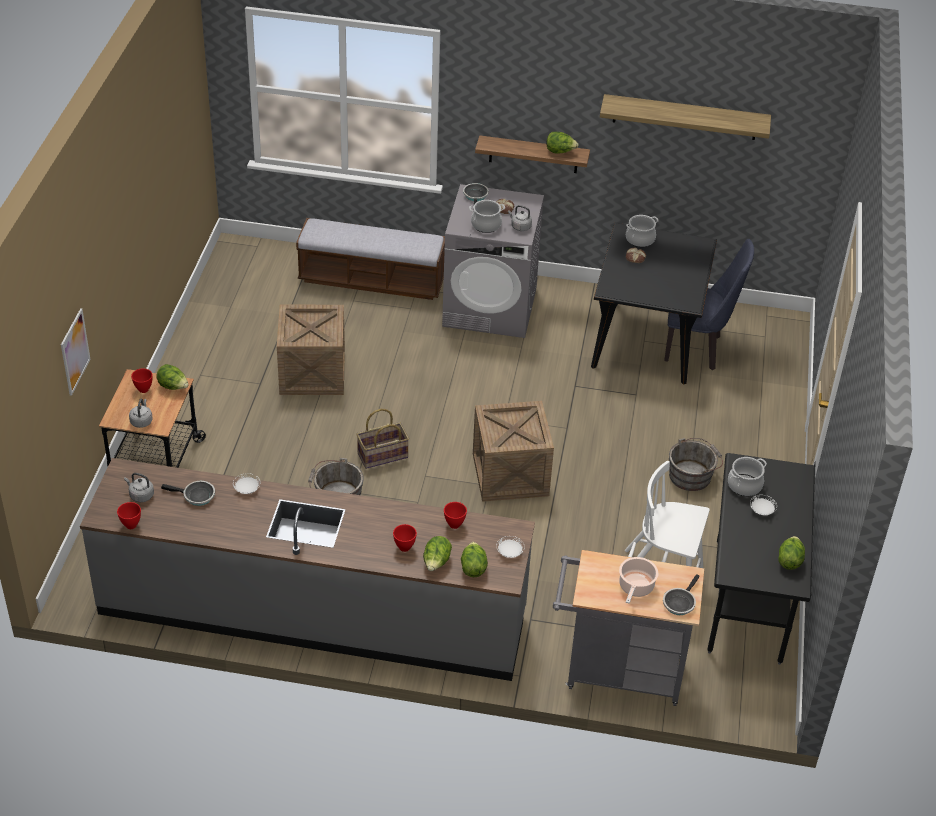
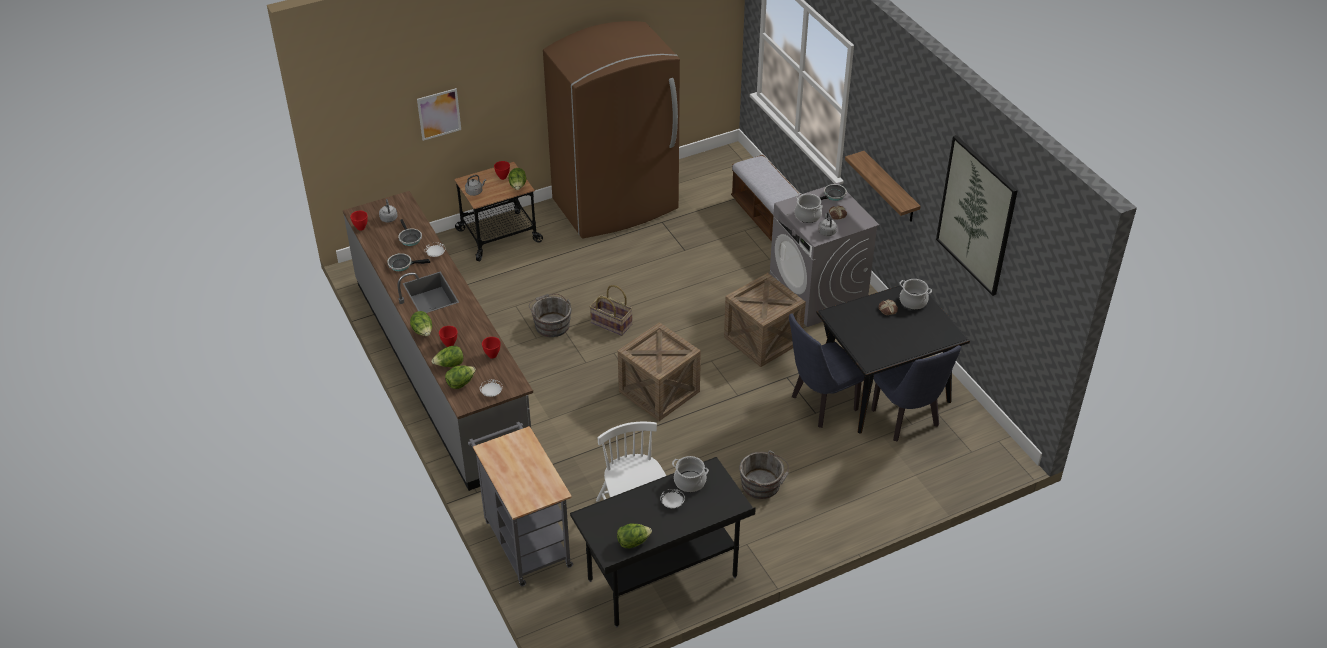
camera: 55 degrees right, 0 degrees up
crate [277,305,345,395] -> crate moved to [724,273,806,367]
lettuce [546,132,579,154] -> lettuce moved to [410,311,432,336]
shelf [600,94,771,140] -> picture [936,135,1018,296]
cooking pot [619,557,658,603] -> none
frying pan [663,575,699,615] -> frying pan moved to [387,253,430,271]
none -> brown fridge [543,21,680,238]
none -> blue chair [789,314,864,428]

